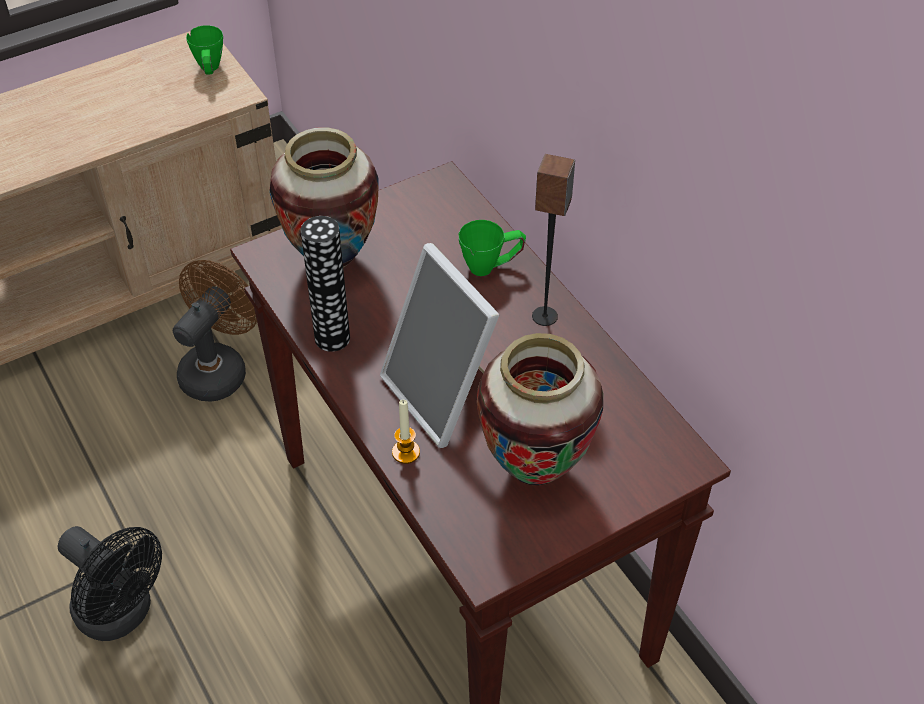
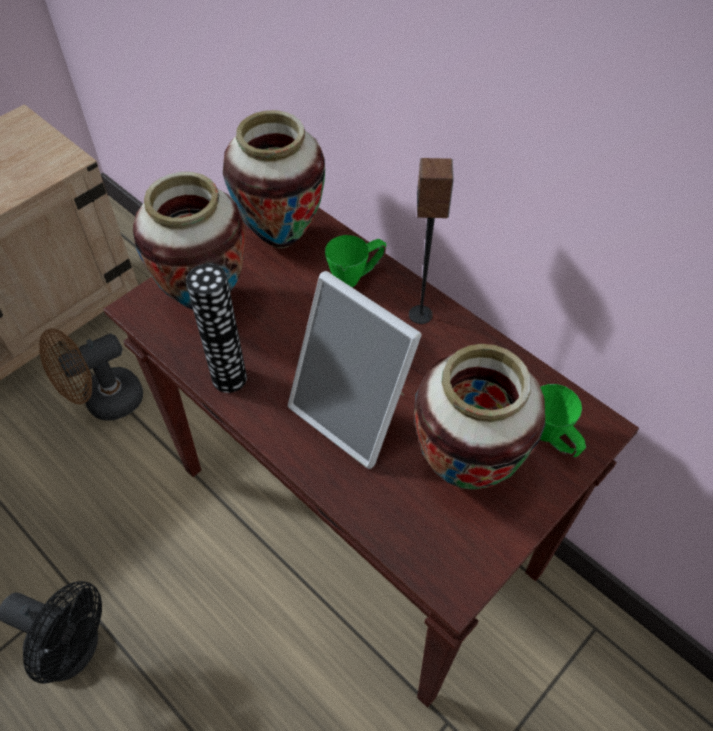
camera: 15 degrees left, 5 degrees up
brown fan [173,260,257,402] -> brown fan turned 135 degrees counterclockwise [39,328,143,420]
green mug [186,25,223,75] -> green mug moved to [540,384,586,457]
candle [392,400,420,464] -> none
none -> vase [223,110,325,248]

